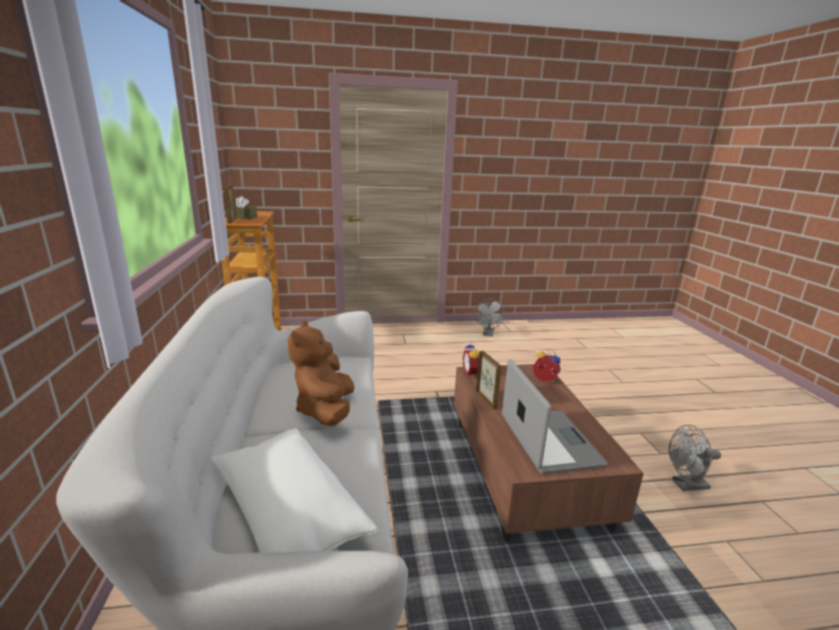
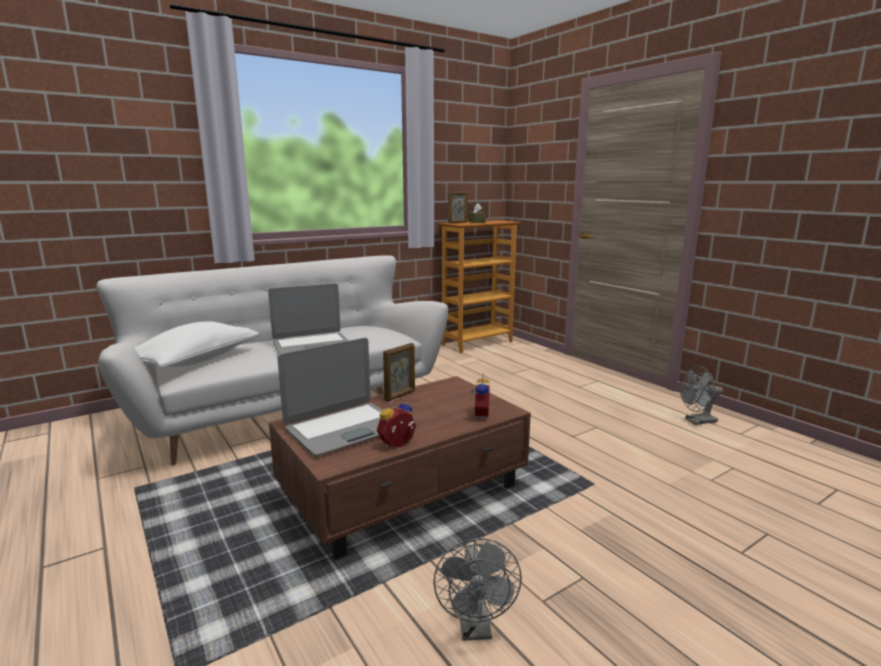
camera: 65 degrees right, 5 degrees down
brown plush toy [288,321,354,426] -> laptop [268,284,349,354]
alarm clock [463,342,479,377] -> alarm clock moved to [377,398,416,448]
grey fan [668,425,721,491] -> grey fan turned 150 degrees counterclockwise [433,538,522,641]

